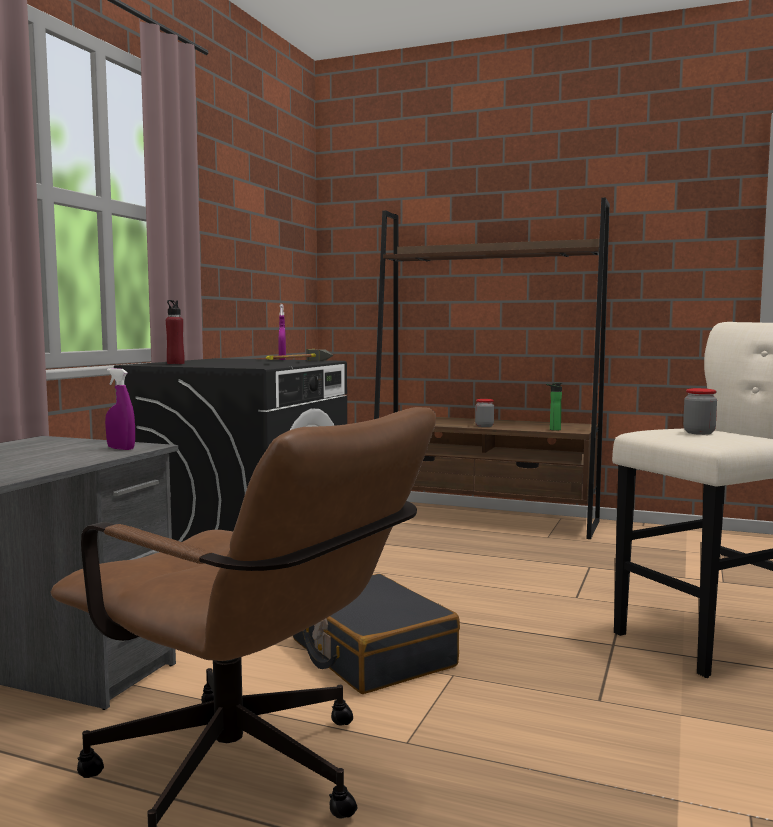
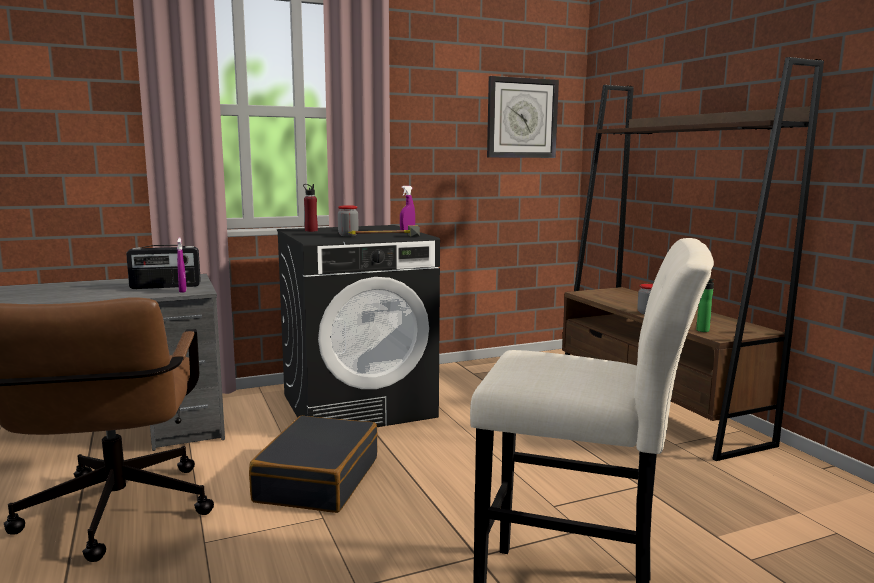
camera: 45 degrees right, 5 degrees up
jar [683,388,717,435] -> jar moved to [338,205,359,236]
none -> radio [126,245,201,289]
none -> wall clock [487,76,559,158]

